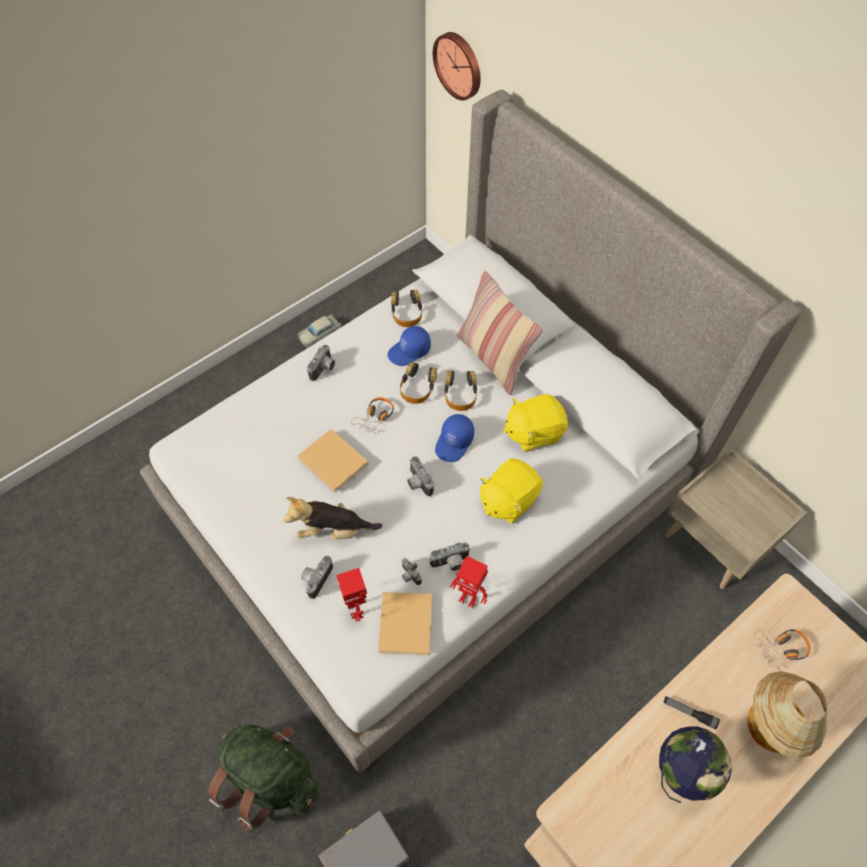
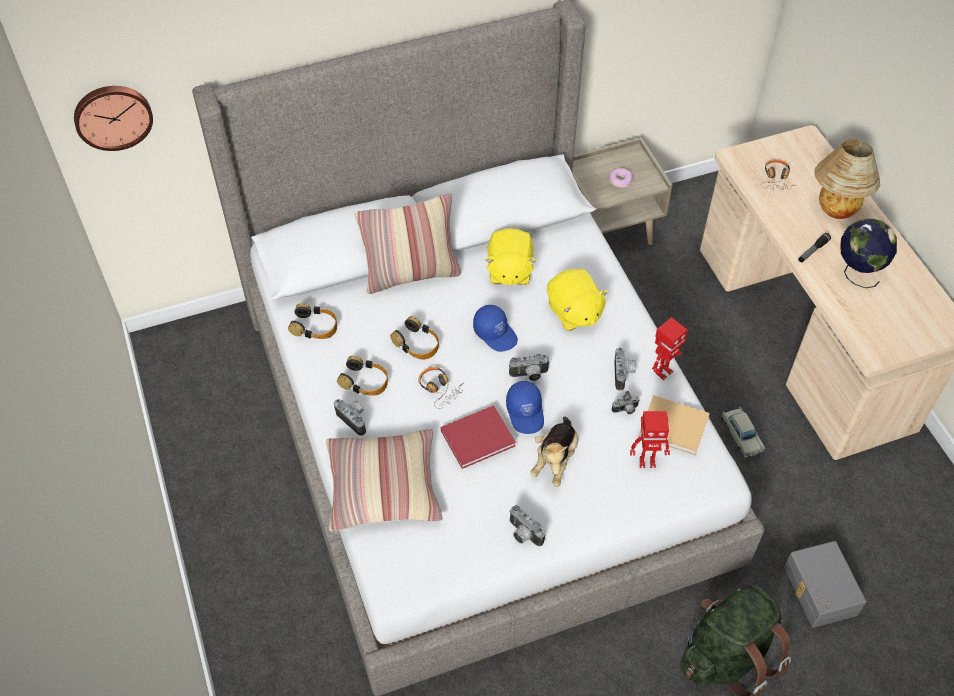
camera: 70 degrees left, 5 degrees down
beige toy car [297,314,342,348] -> beige toy car moved to [721,406,765,458]
beige book [297,429,368,493] -> red book [441,405,516,469]
camera [301,556,333,599] -> camera moved to [509,505,546,547]
blue cap [388,326,431,366] -> blue cap moved to [506,381,544,434]
headphones [444,371,477,411] -> headphones moved to [337,356,388,396]
none -> pillow [326,429,443,531]
none -> donut [609,168,632,188]

